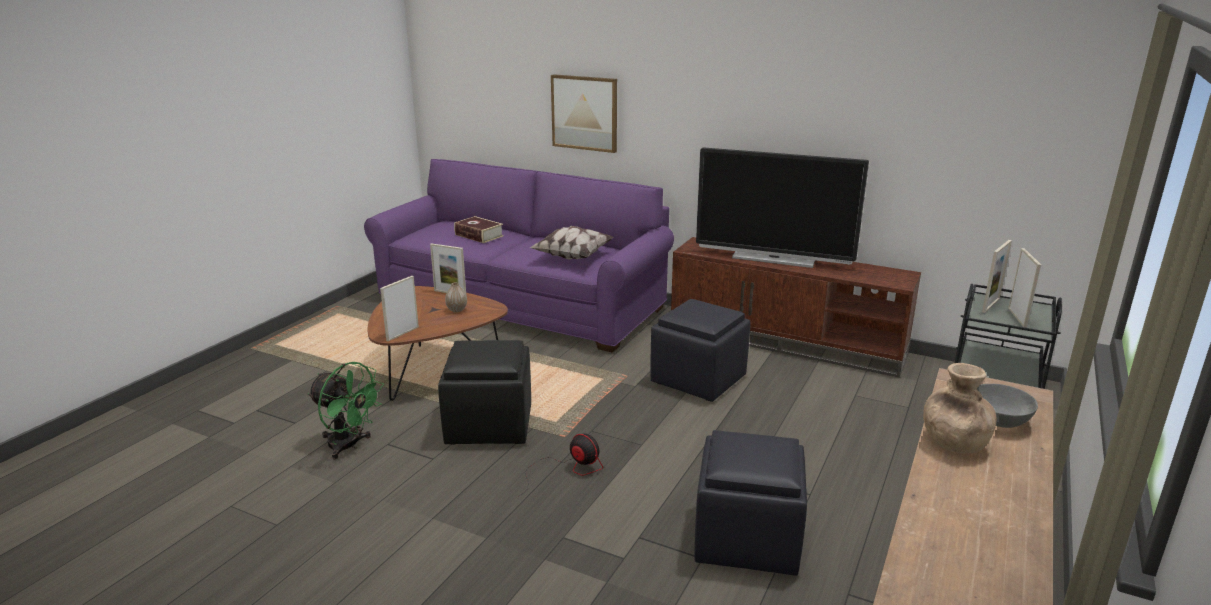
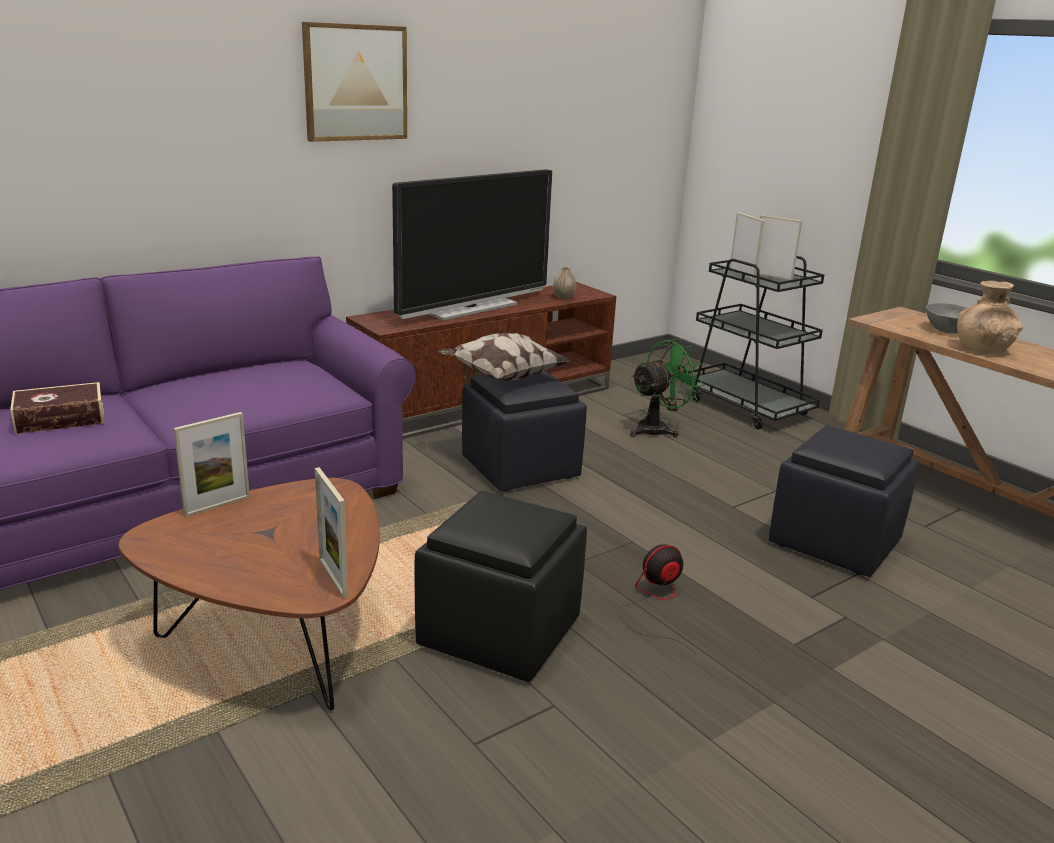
camera: 65 degrees left, 0 degrees up
green fan [308,362,384,459] -> green fan moved to [630,339,704,438]
vase [445,283,467,312] -> vase moved to [553,267,577,300]
pillow [530,226,614,260] -> pillow moved to [438,333,570,381]
picture [551,74,617,153] -> picture moved to [302,22,407,142]

